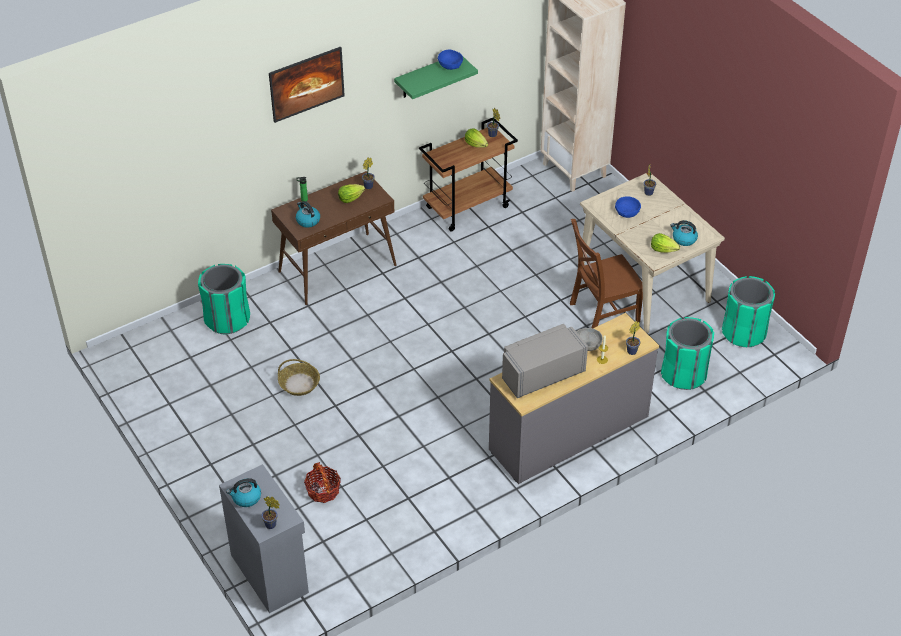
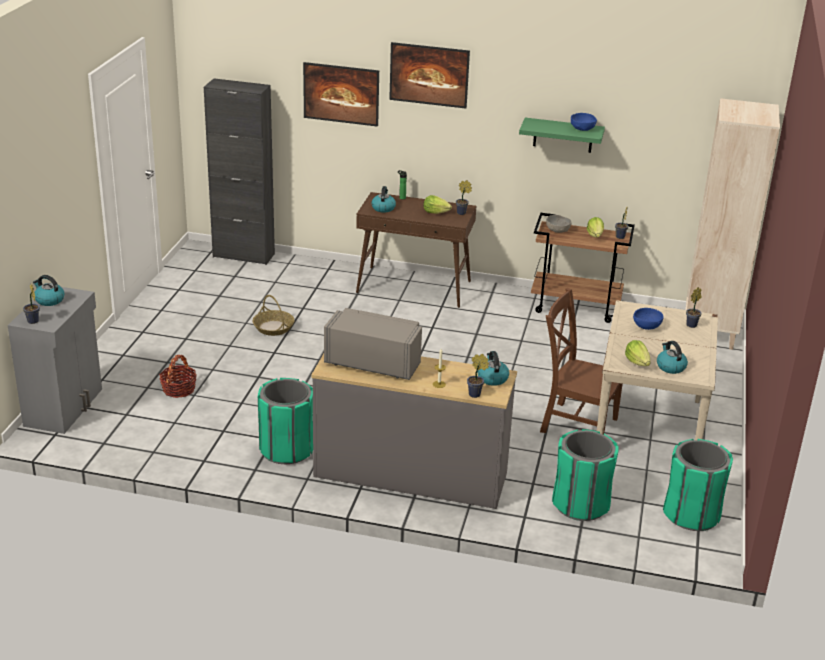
camera: 45 degrees right, 15 degrees down
green trash can [198,264,250,334] -> green trash can moved to [258,378,313,464]
grey bowl [577,328,603,351] -> grey bowl moved to [546,215,572,233]
none -> black cabinet [204,78,275,265]
none -> picture [303,62,379,127]
none -> kettle [477,351,509,386]

